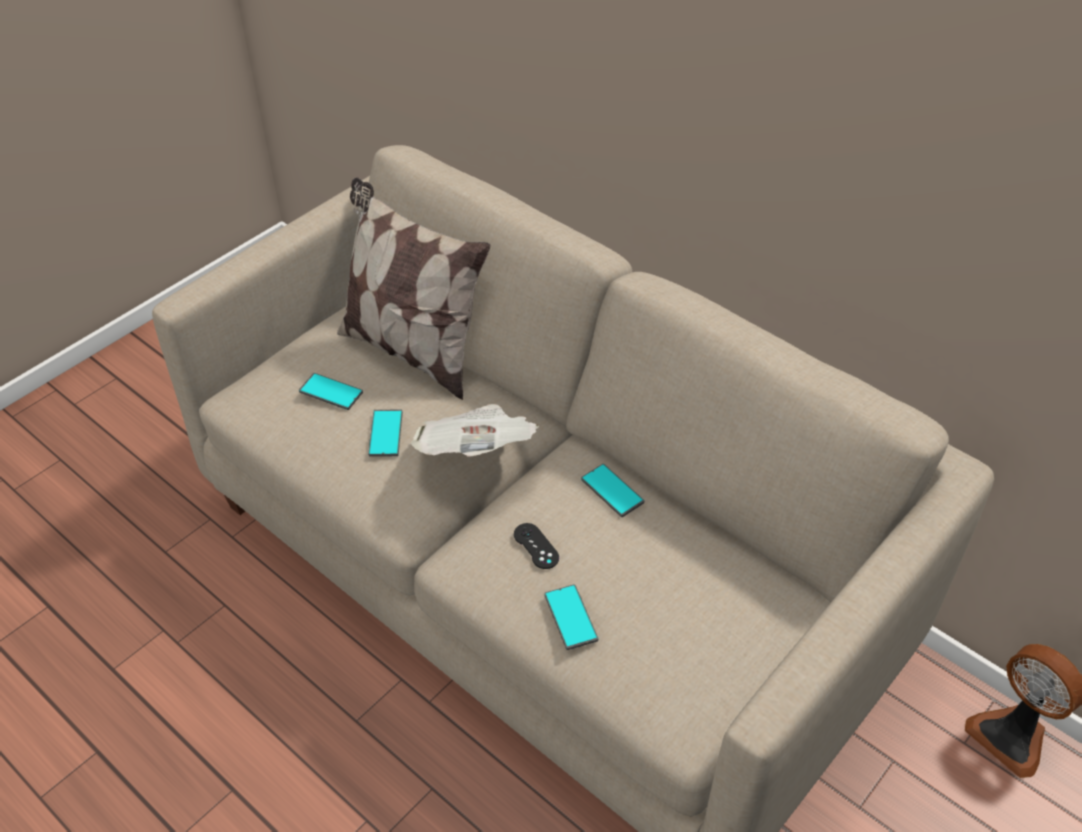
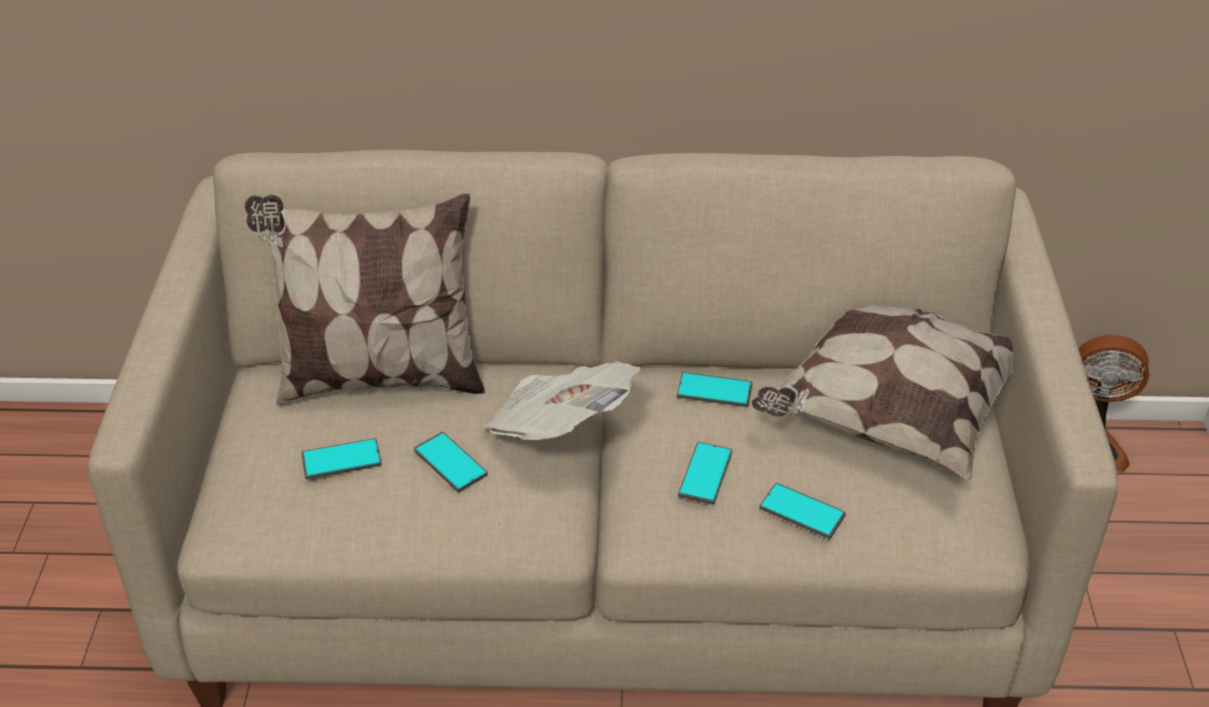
camera: 40 degrees left, 5 degrees down
black game controller [514,523,559,569] -> phone [678,442,732,504]
none -> pillow [751,305,1014,481]

